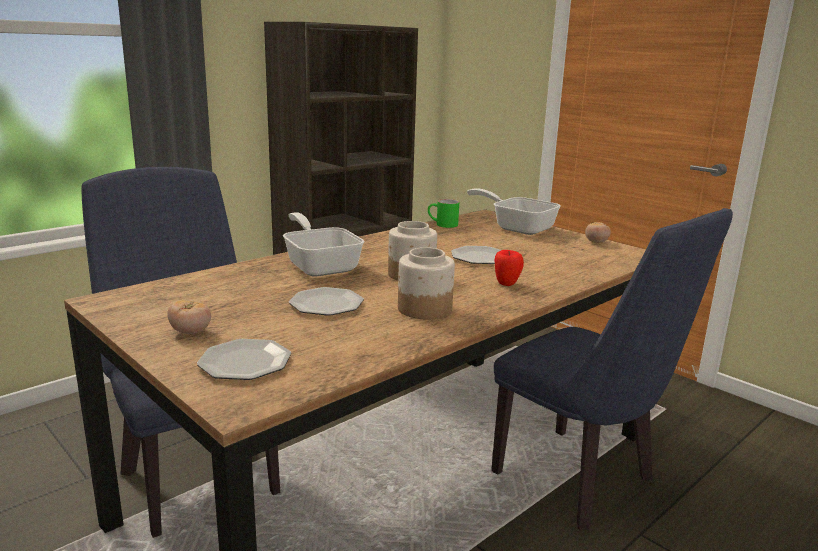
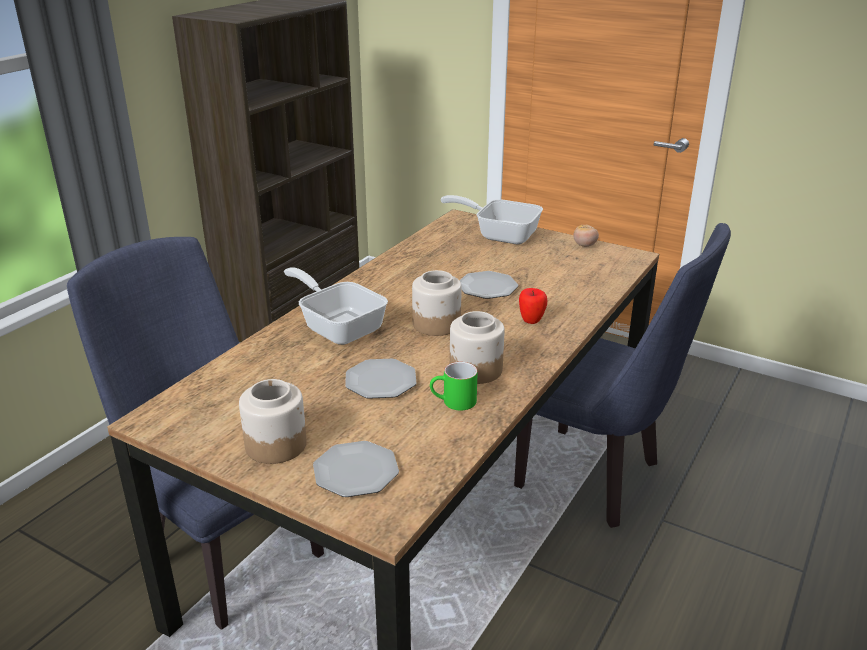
camera: 15 degrees left, 10 degrees up
tomato [167,301,211,334] -> jar [239,379,307,464]
green mug [428,199,459,228] -> green mug moved to [430,362,478,411]

